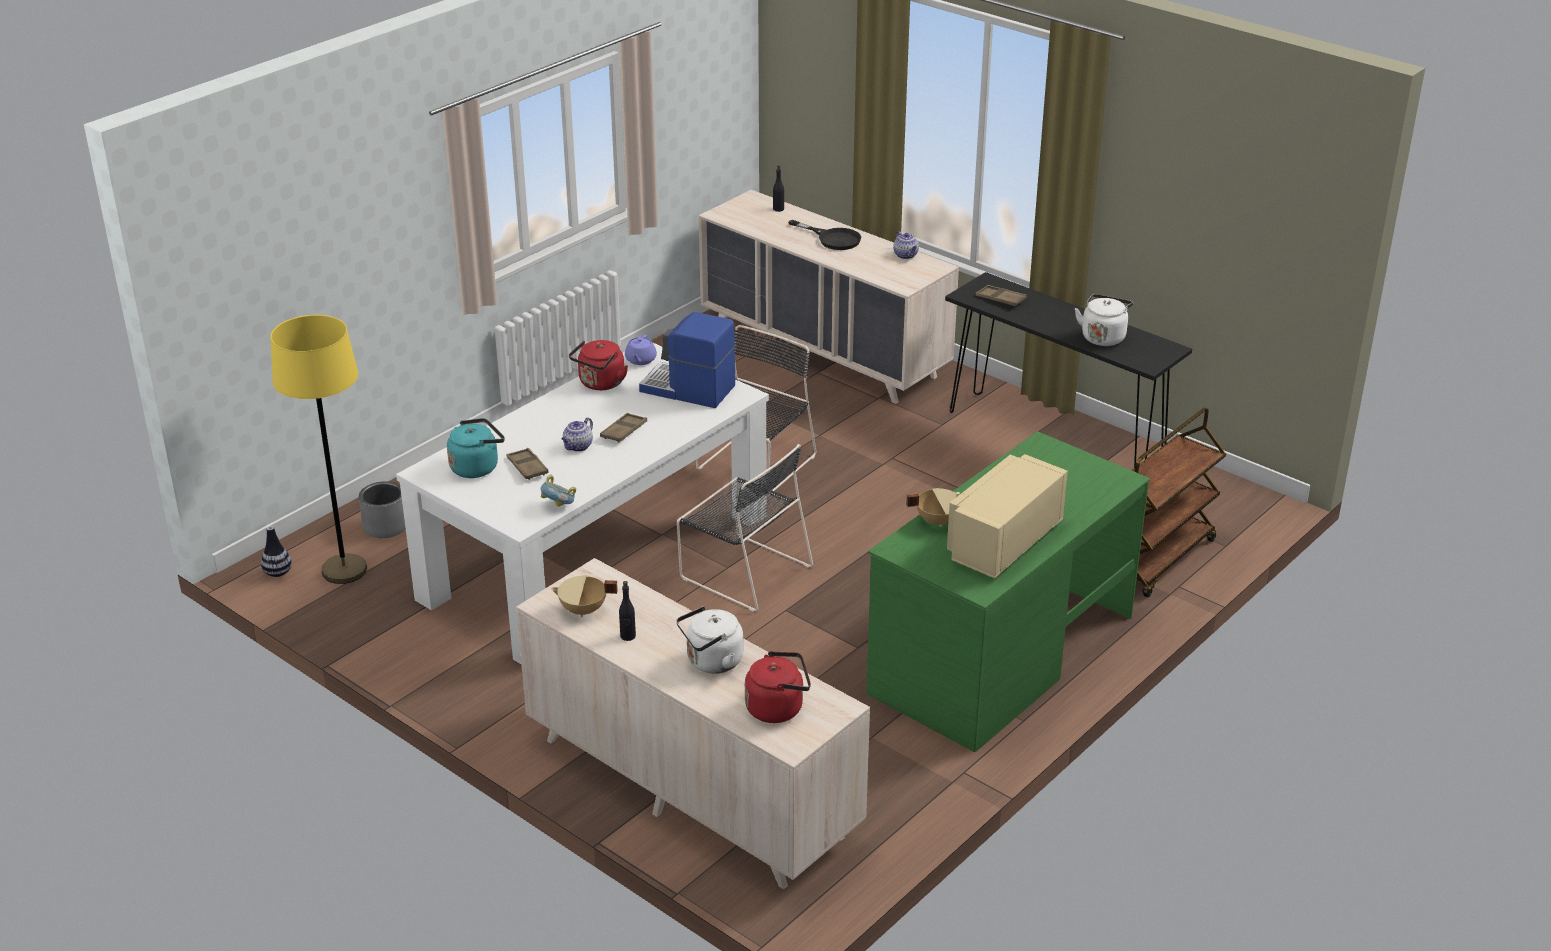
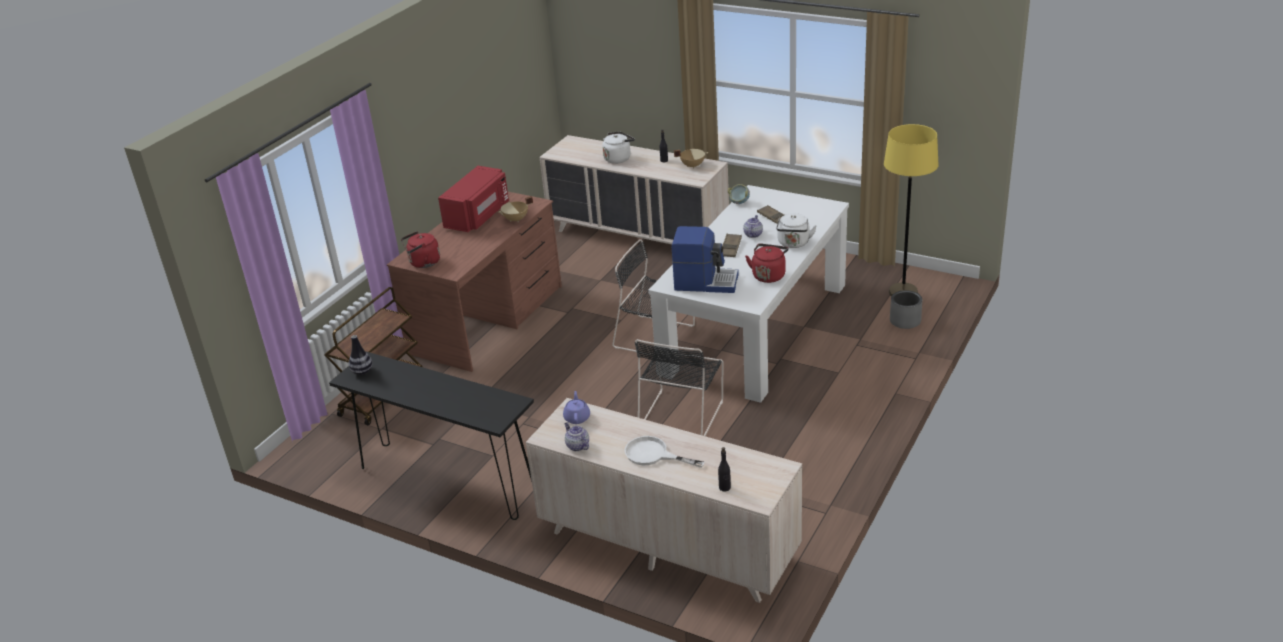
camera: 170 degrees right, 0 degrees up
vase [261,526,292,577] -> vase moved to [349,335,373,375]
turquoise kettle [447,418,505,478] -> none
purple teapot [625,334,657,365] -> purple teapot moved to [563,391,590,424]
red kettle [745,651,811,723] -> red kettle moved to [401,231,440,268]
black frying pan [788,220,862,250] -> white frying pan [625,436,705,468]
green desk [866,431,1150,752] -> brown desk [387,192,562,372]
beige microwave [947,454,1068,578] -> red microwave [438,166,509,232]
brown tray [975,285,1027,306] -> none
white kettle [1075,294,1133,346] -> white kettle moved to [777,213,817,248]

